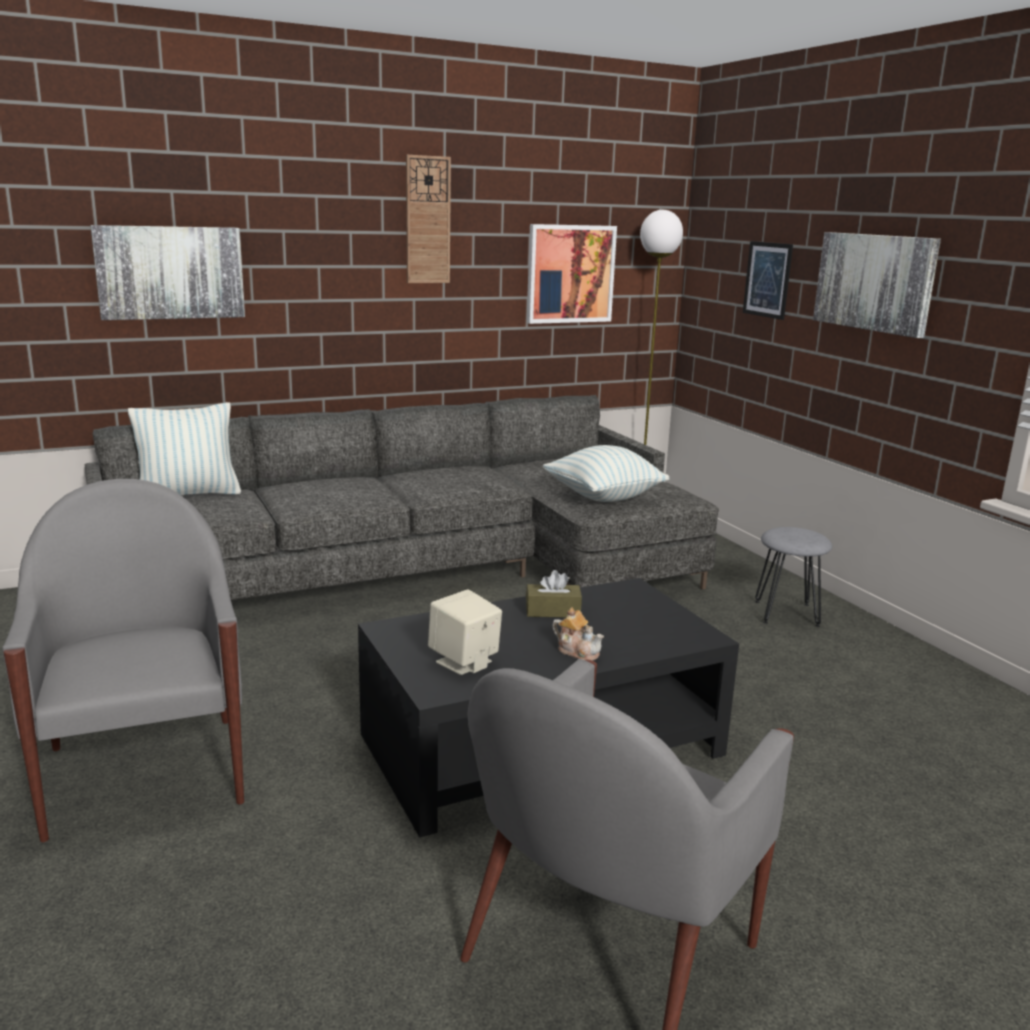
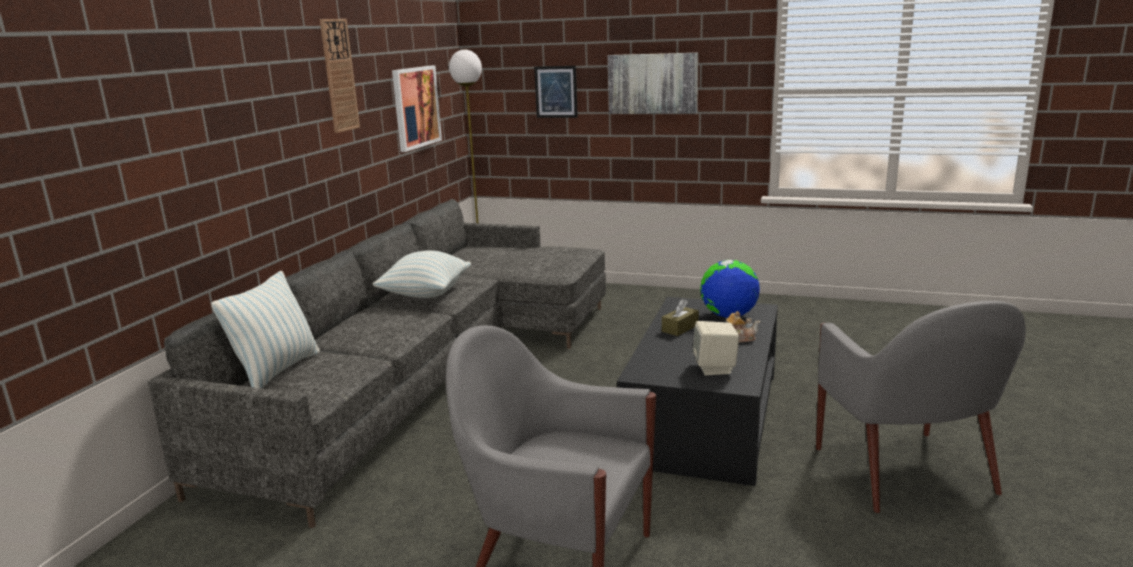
camera: 45 degrees left, 0 degrees up
picture [91,225,245,320] -> none
pillow [543,445,670,502] -> pillow moved to [373,250,471,298]
grey stool [755,527,832,627] -> none
none -> globe [700,260,760,318]

